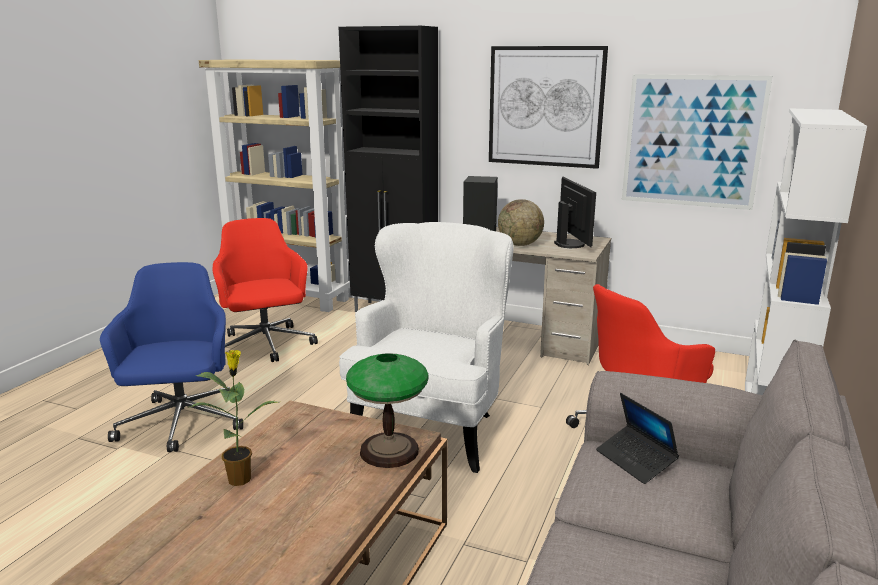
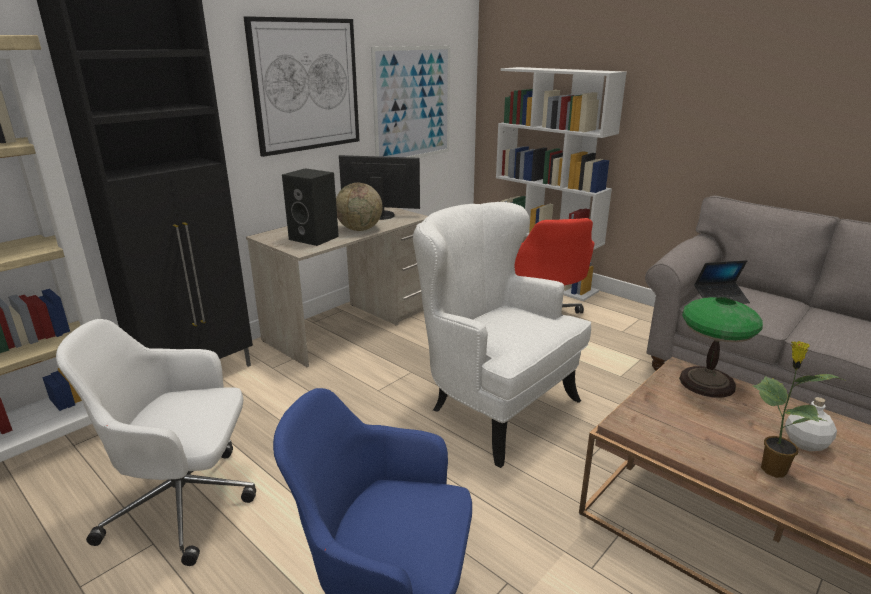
camera: 70 degrees left, 5 degrees up
red office chair [213,218,318,362] -> white office chair [56,319,256,566]
none -> white bottle [785,397,837,451]

